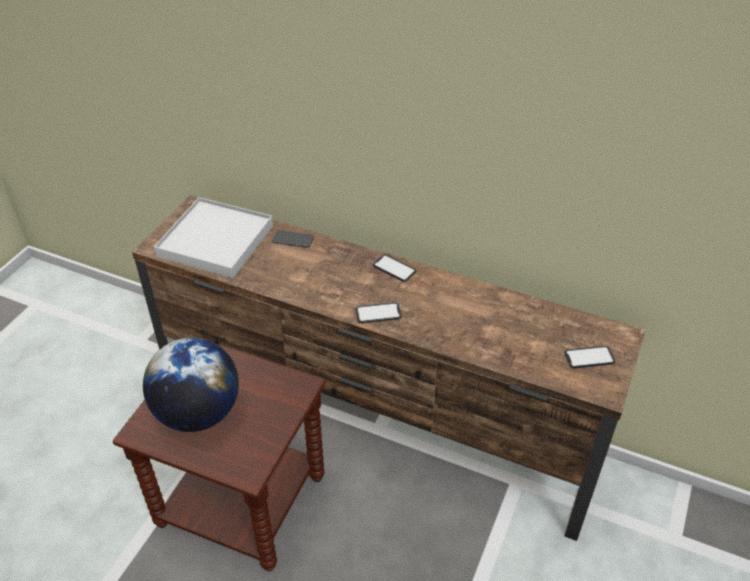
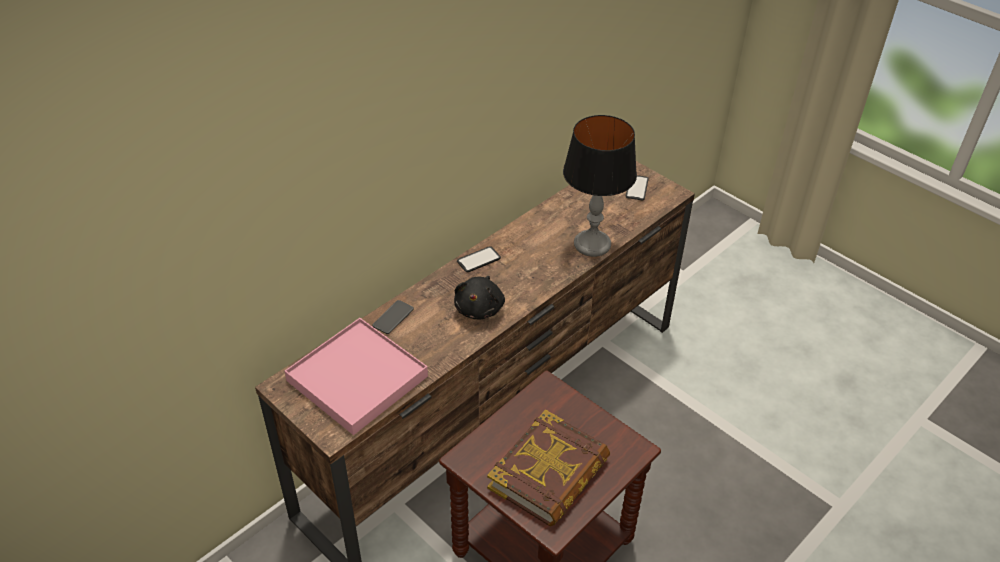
camera: 70 degrees left, 0 degrees up
globe [143,337,239,432] -> book [487,410,610,527]
white tray [154,197,273,278] -> pink tray [285,318,428,435]
phone [355,302,402,323] -> none
none -> black plush toy [454,276,505,319]
none -> table lamp [563,115,637,257]

